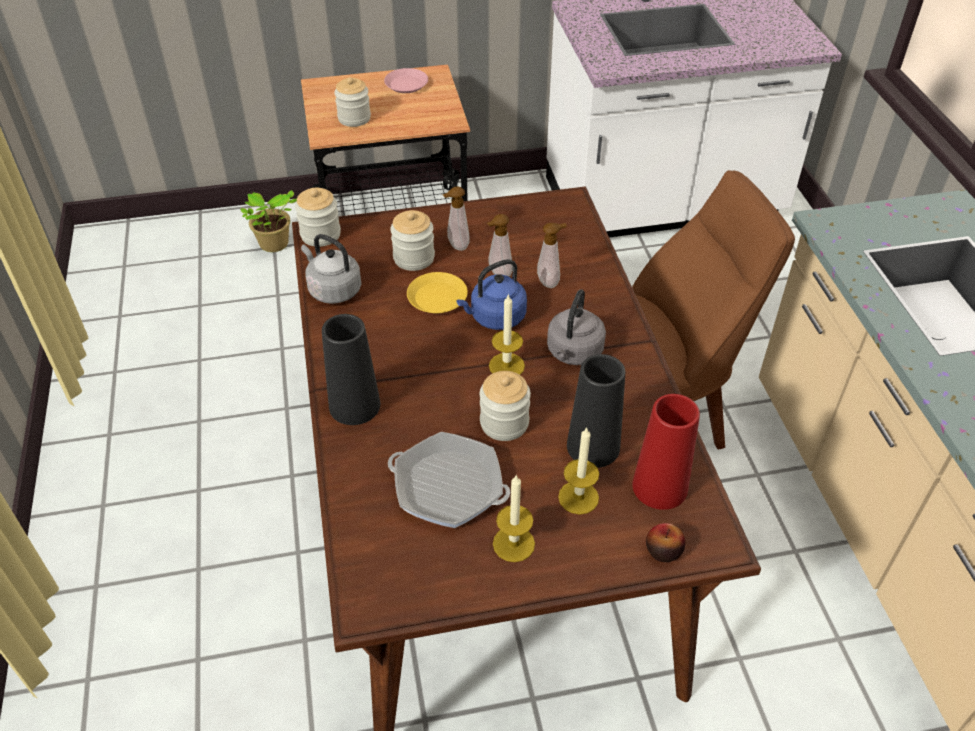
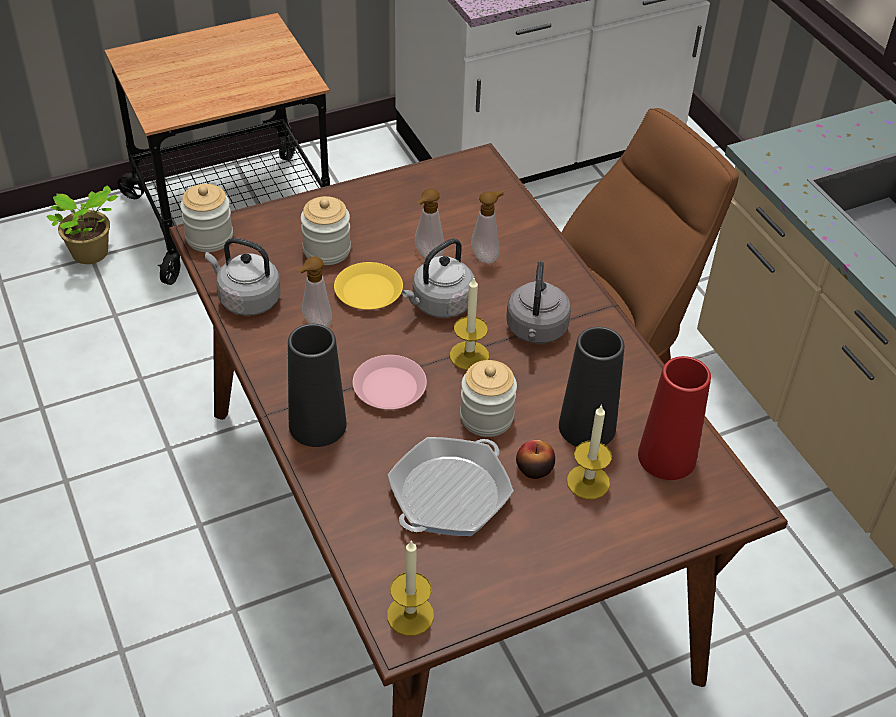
camera: 15 degrees left, 0 degrees up
jar [334,77,371,127] -> none
pink plate [384,68,428,93] -> pink plate moved to [353,355,427,410]
frying pan [388,432,510,528] -> frying pan turned 120 degrees clockwise [388,437,514,536]
soap dispenser [442,186,470,251] -> soap dispenser moved to [297,256,332,327]
blue kettle [456,259,527,330] -> grey kettle [402,238,474,318]
candle [493,474,535,562] -> candle moved to [387,540,434,636]
apple [646,523,685,562] -> apple moved to [516,440,555,479]

